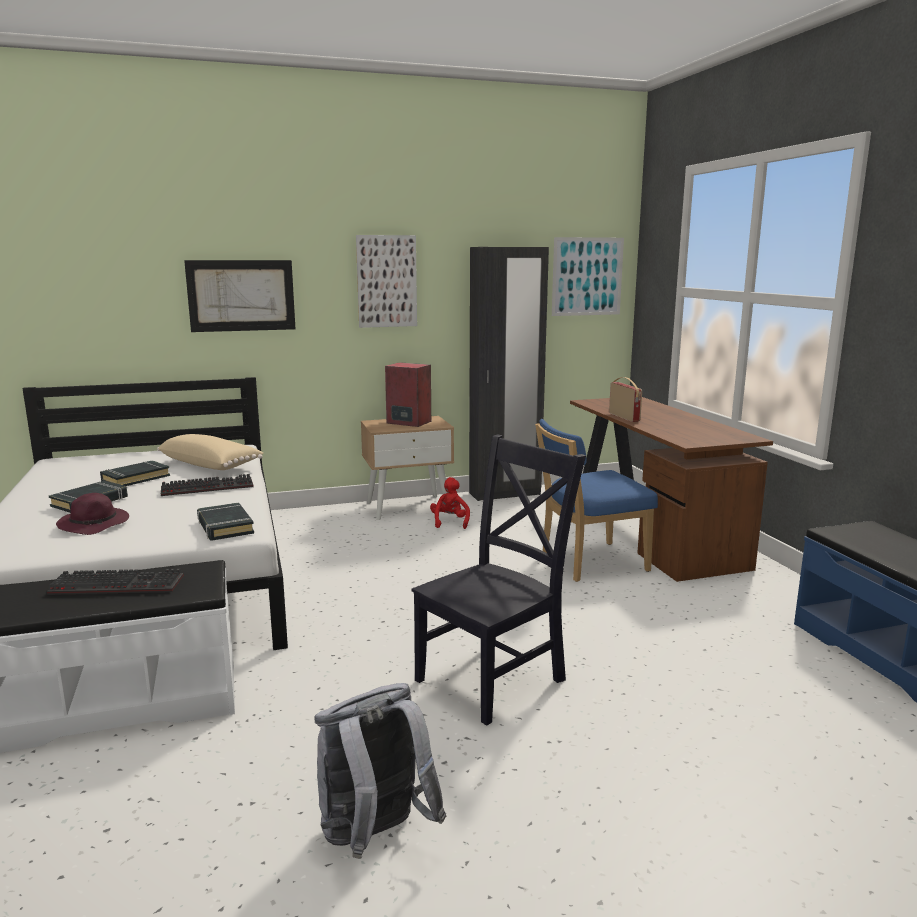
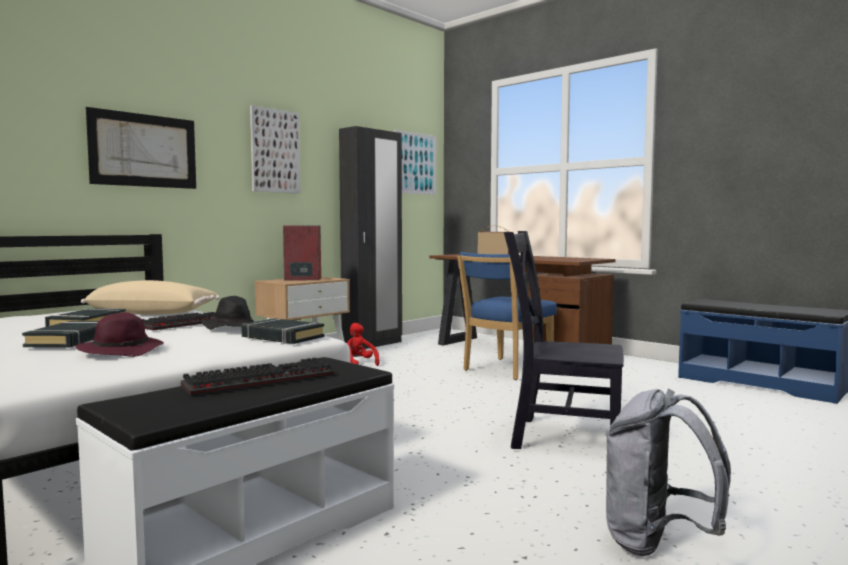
camera: 30 degrees left, 10 degrees down
black chair [411,435,586,726] -> black chair turned 90 degrees counterclockwise [504,231,624,449]
none -> black hat [201,296,255,330]

